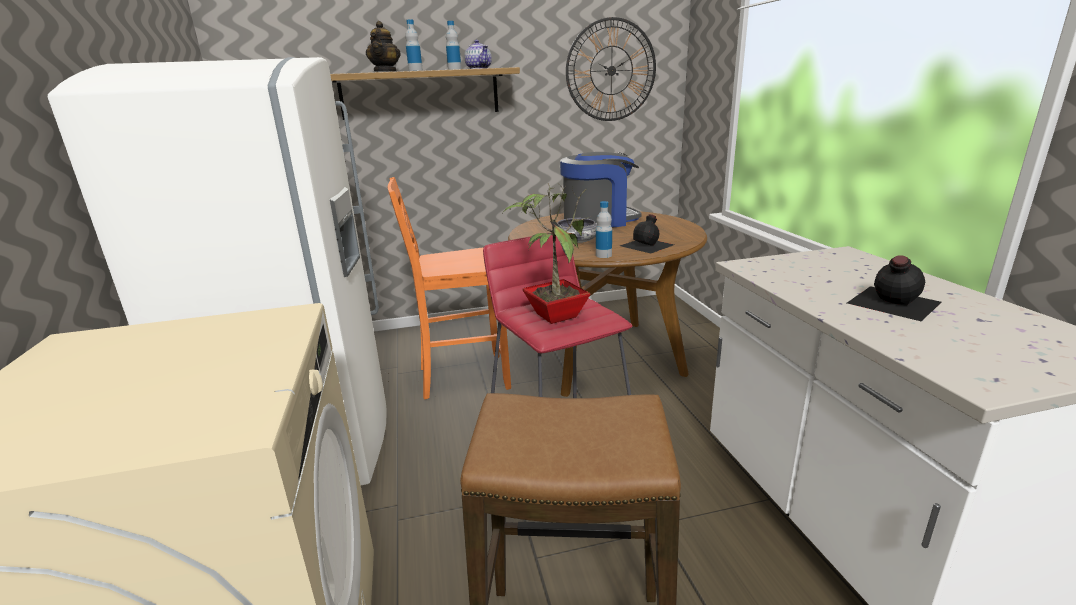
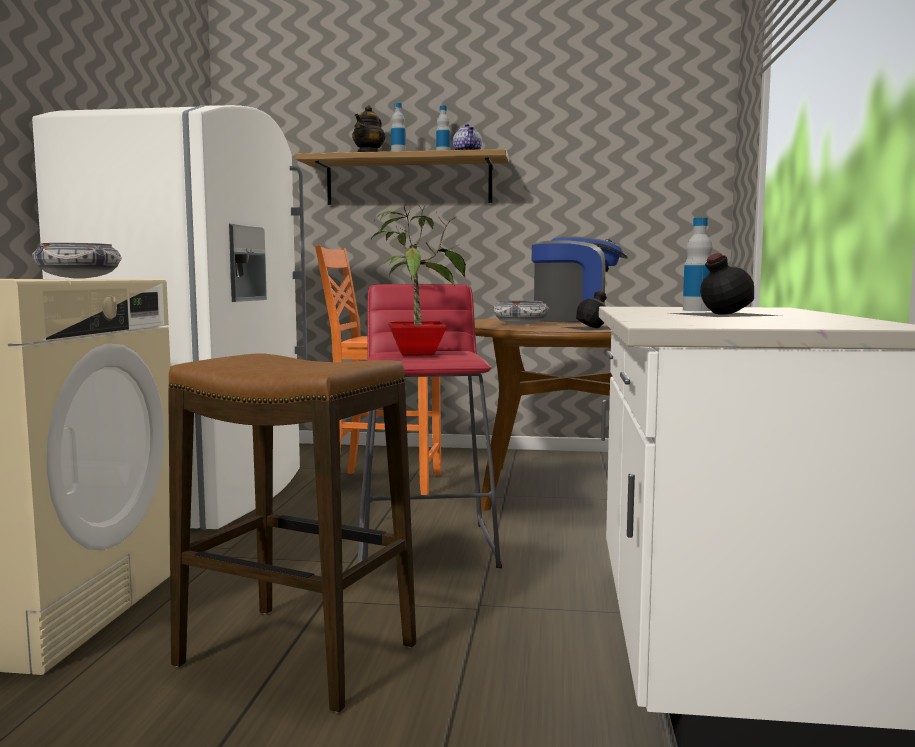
camera: 20 degrees right, 15 degrees down
wall clock [566,17,656,121] -> none
bottle [596,201,612,258] -> bottle moved to [683,217,713,311]
none -> bowl [32,243,122,279]

